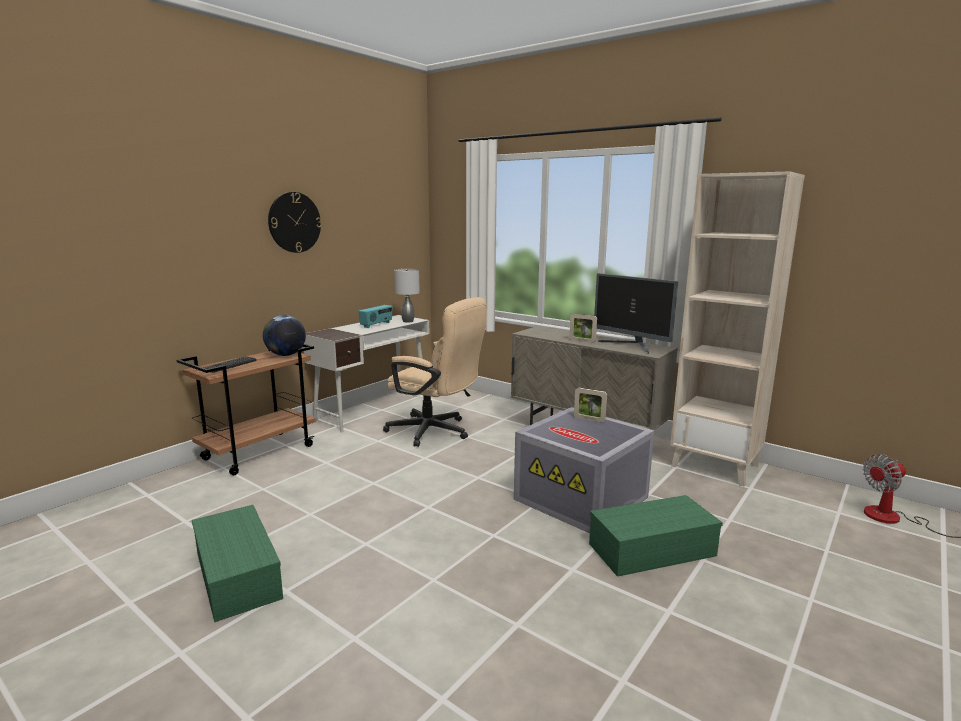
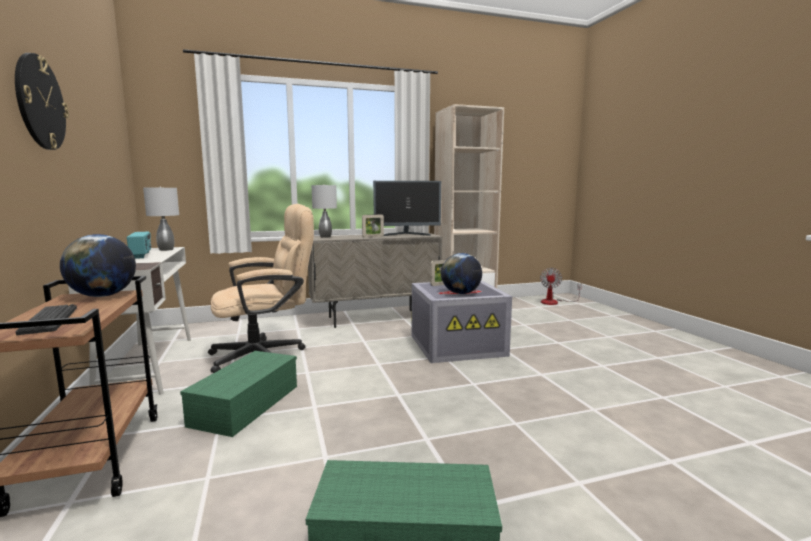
camera: 55 degrees left, 5 degrees down
green storage box [589,495,723,577] -> green storage box moved to [180,351,297,437]
none -> grey table lamp [312,184,337,238]
none -> globe [441,253,482,294]

